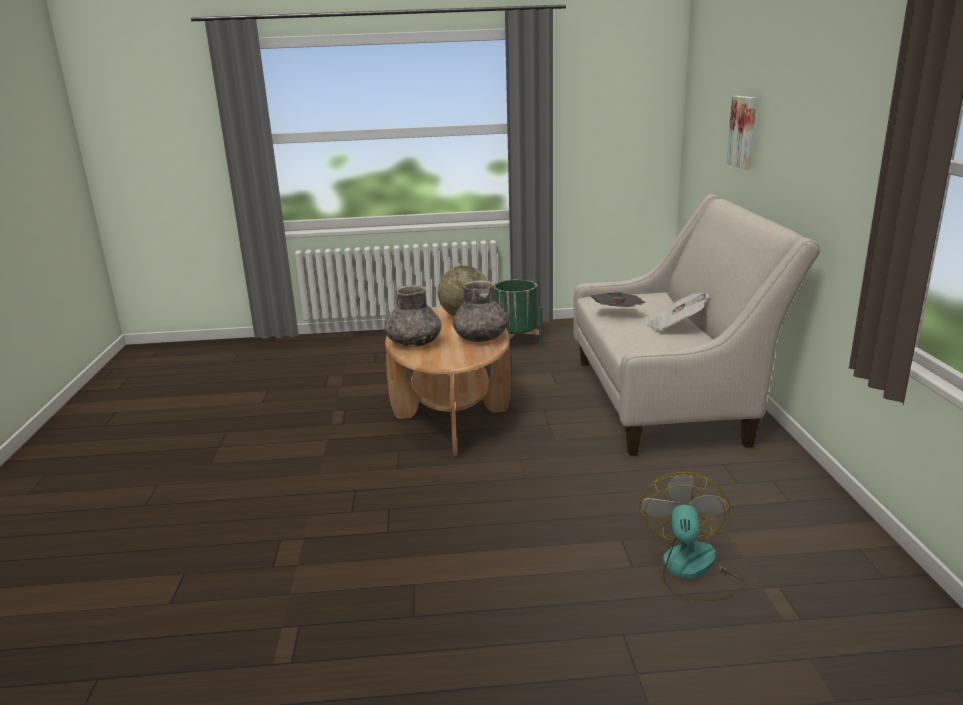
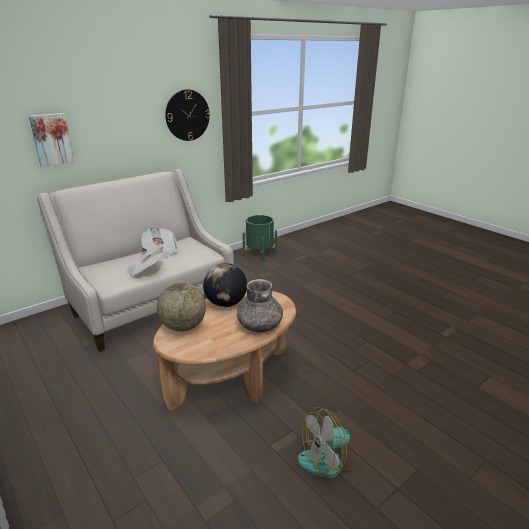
camera: 125 degrees left, 5 degrees up
grey vase [453,280,508,342] -> globe [203,263,247,307]
green planter [493,280,542,346] -> green planter moved to [242,215,277,262]
fan [639,472,747,601] -> fan moved to [298,407,360,478]
none -> wall clock [165,89,210,141]

